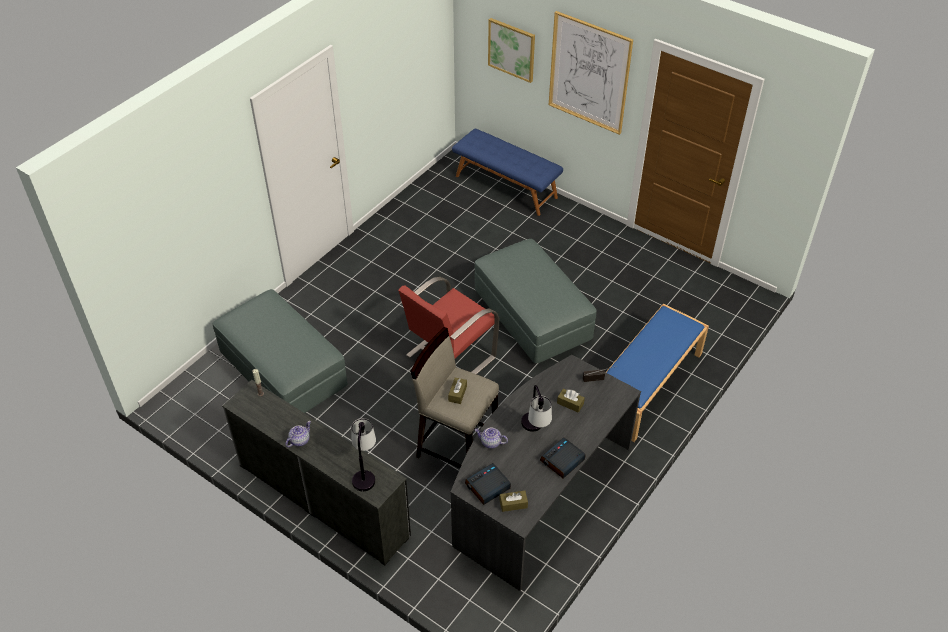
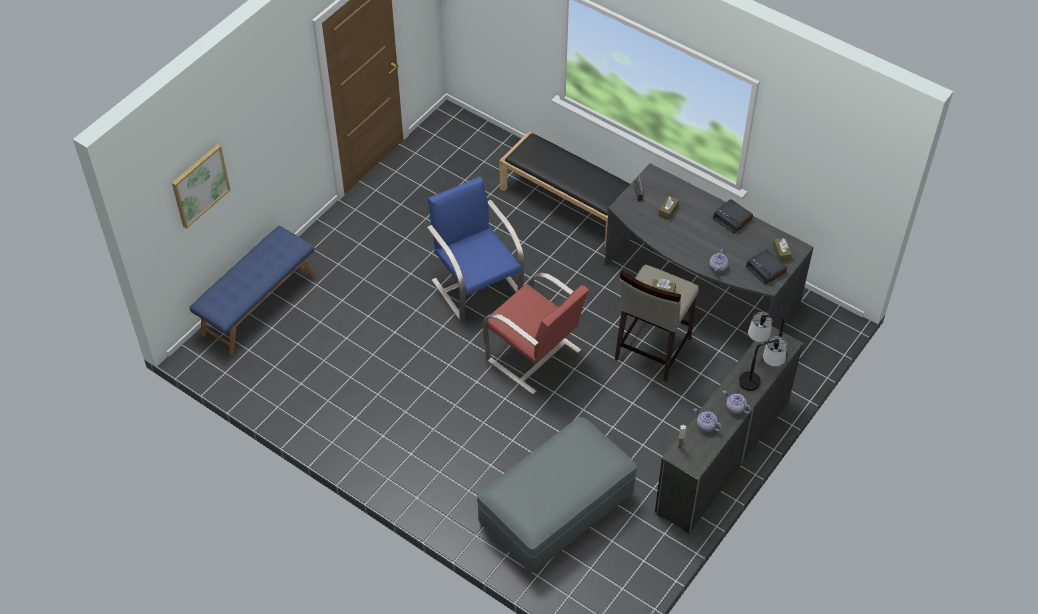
camera: 90 degrees left, 5 degrees up
grey ottoman [475,239,597,364] -> blue armchair [427,176,525,320]
table lamp [521,385,552,432] -> table lamp moved to [738,336,787,391]
picture [549,11,633,135] -> none
blue bench [606,303,709,442] -> black bench [499,131,630,247]
none -> teapot [693,408,722,432]

